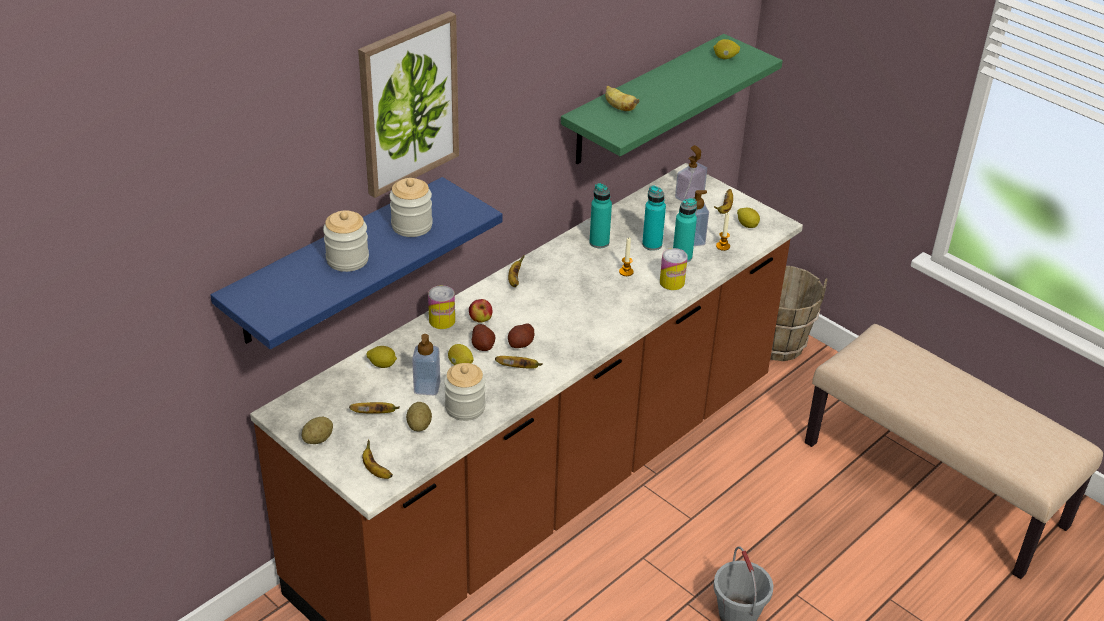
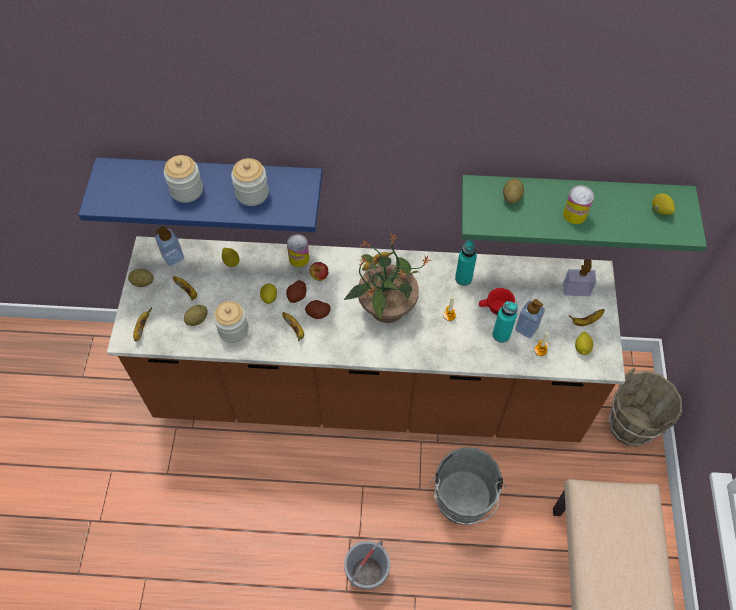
camera: 50 degrees right, 20 degrees up
picture [358,11,459,198] -> none
soap dispenser [412,334,440,395] -> soap dispenser moved to [155,226,184,266]
banana [605,86,639,111] -> potato [503,178,524,204]
turquoise bottle [642,185,666,251] -> red cup [479,288,515,315]
can [660,248,688,290] -> can moved to [563,185,594,224]
none -> potted plant [344,233,432,323]
none -> grey bucket [430,447,506,525]

